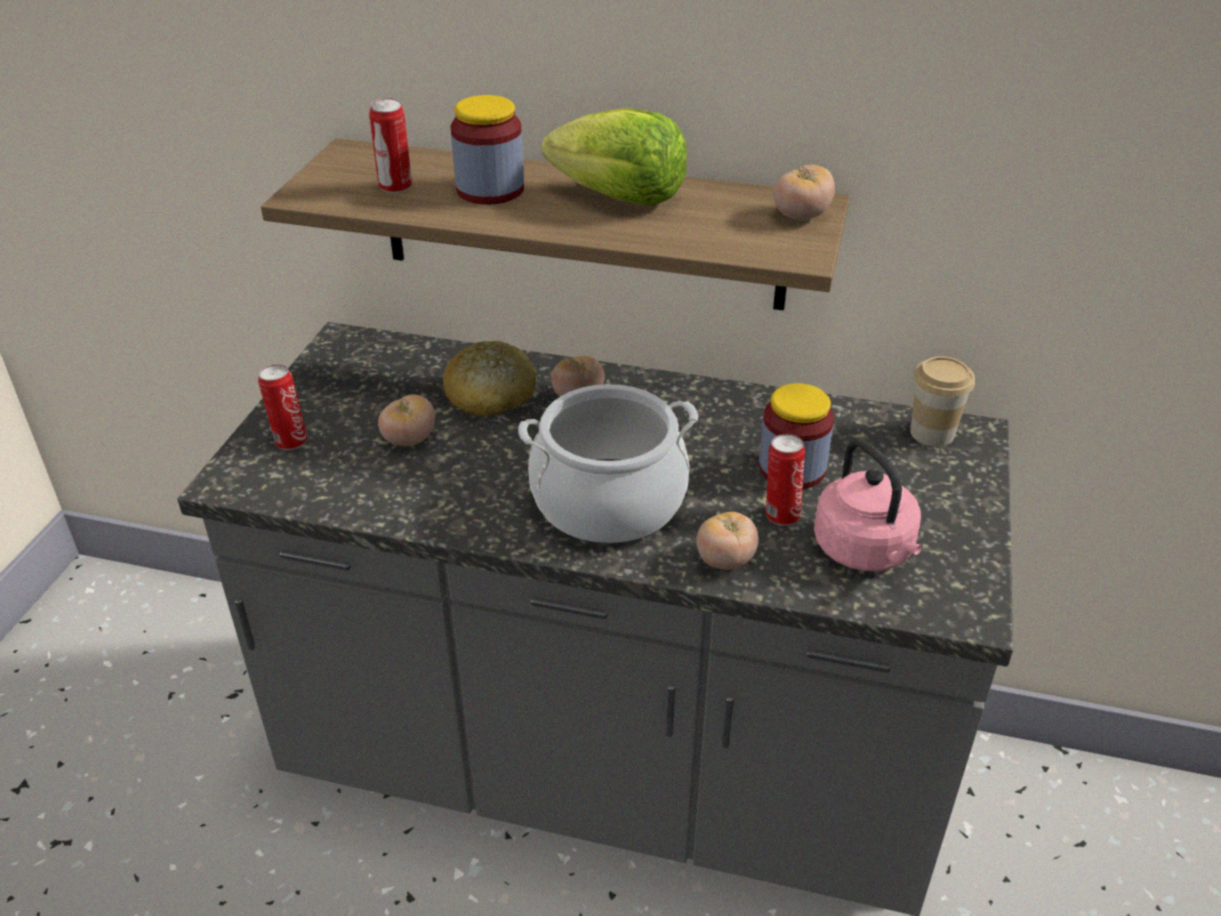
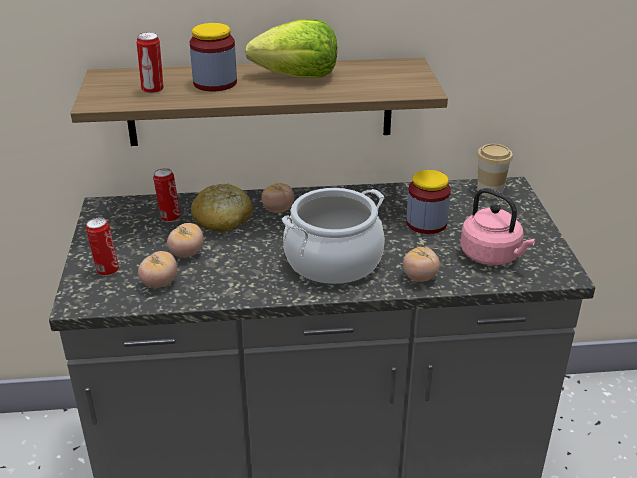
camera: 20 degrees left, 5 degrees down
can [766,434,805,526] -> can moved to [153,168,181,222]
tomato [773,165,835,220] -> tomato moved to [138,251,177,288]

